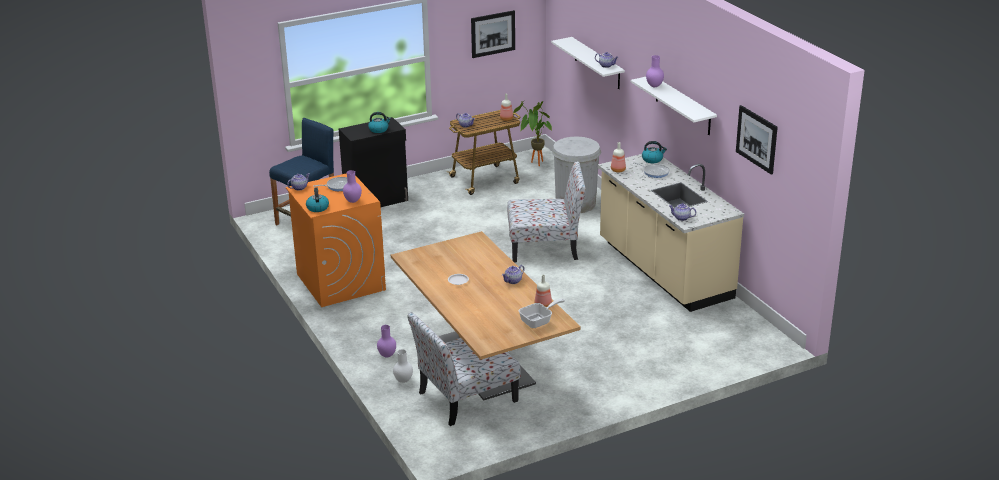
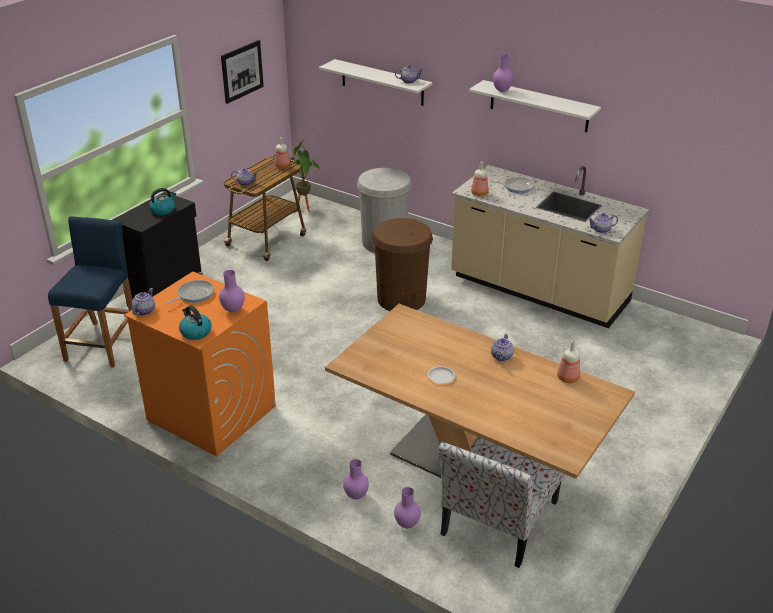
camera: 30 degrees left, 5 degrees up
white vase [393,349,413,383] -> purple vase [394,487,421,528]
chair [507,162,586,262] -> brown trash can [372,218,433,311]
frying pan [519,299,565,328] -> none
kettle [642,141,667,163] -> none
picture [736,105,778,175] -> none

